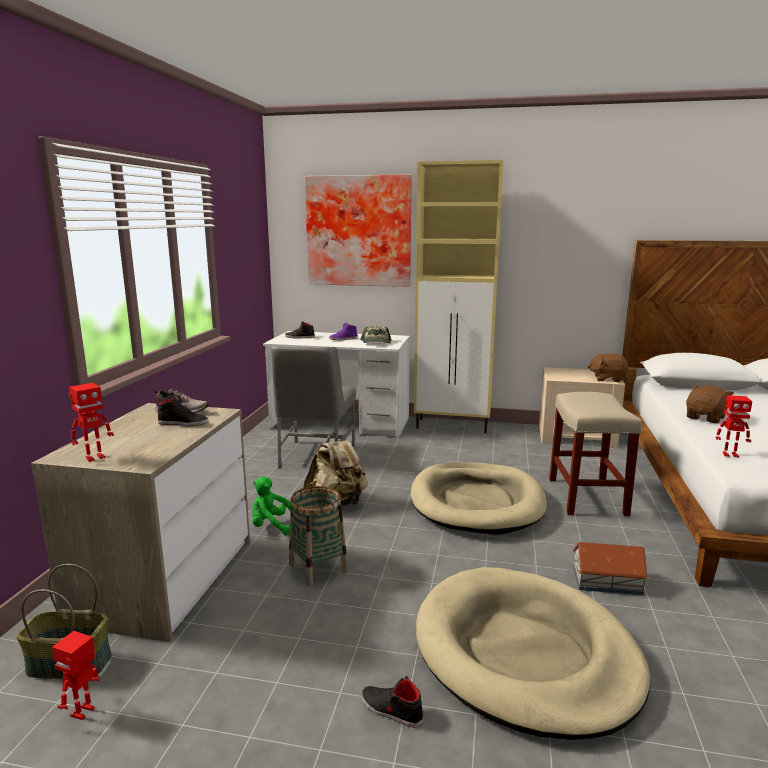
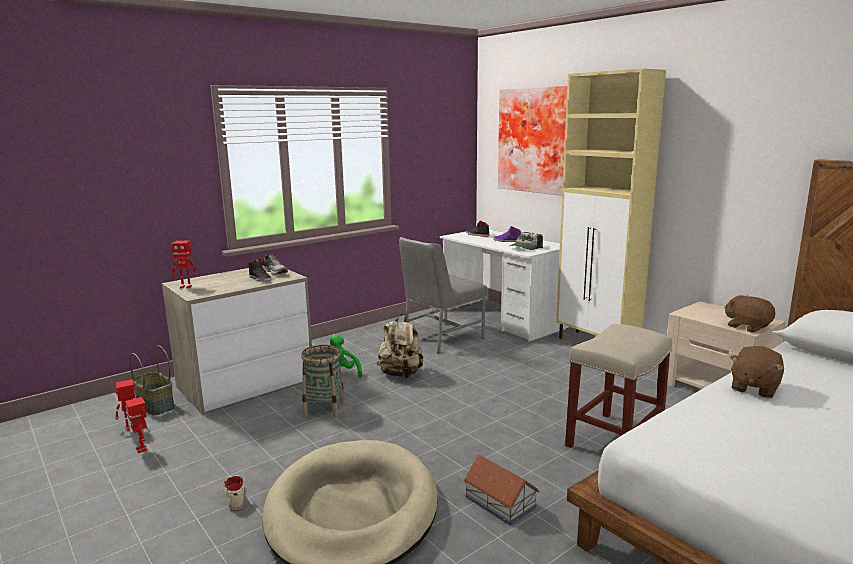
camera: 40 degrees right, 0 degrees up
black shoe [361,676,423,728] -> beige shoe [222,475,245,511]
beige dog bed [411,462,547,535] -> none
brown plush toy [686,385,734,423] -> brown plush toy turned 135 degrees clockwise [730,346,784,398]
toy robot [716,395,752,458] -> toy robot moved to [125,397,147,453]

